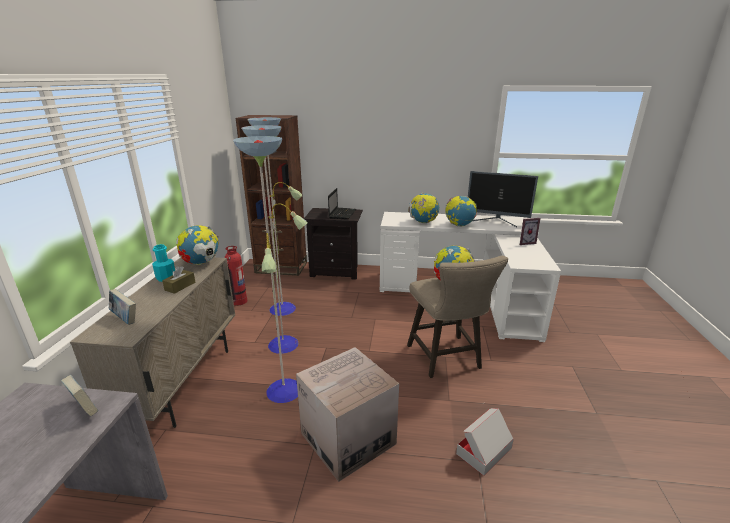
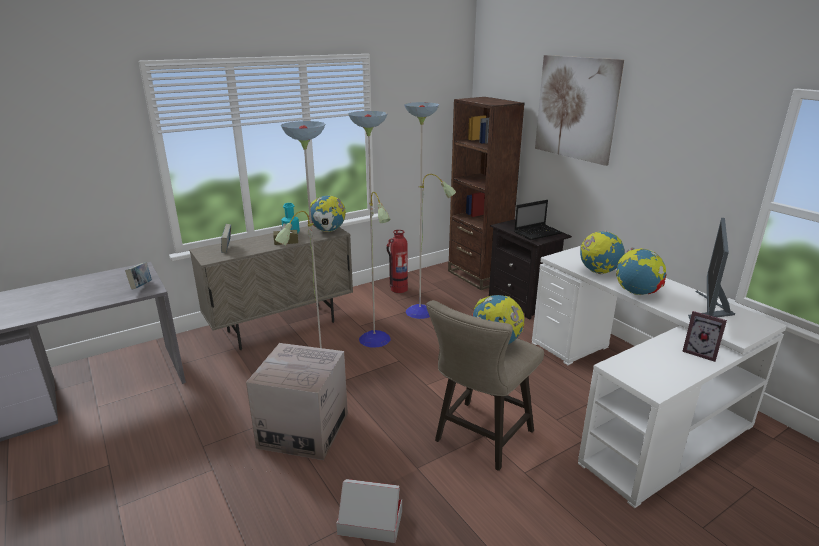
camera: 50 degrees right, 0 degrees up
monitor [468,171,538,227] -> monitor turned 45 degrees clockwise [688,218,735,319]
none -> picture [535,55,624,166]

